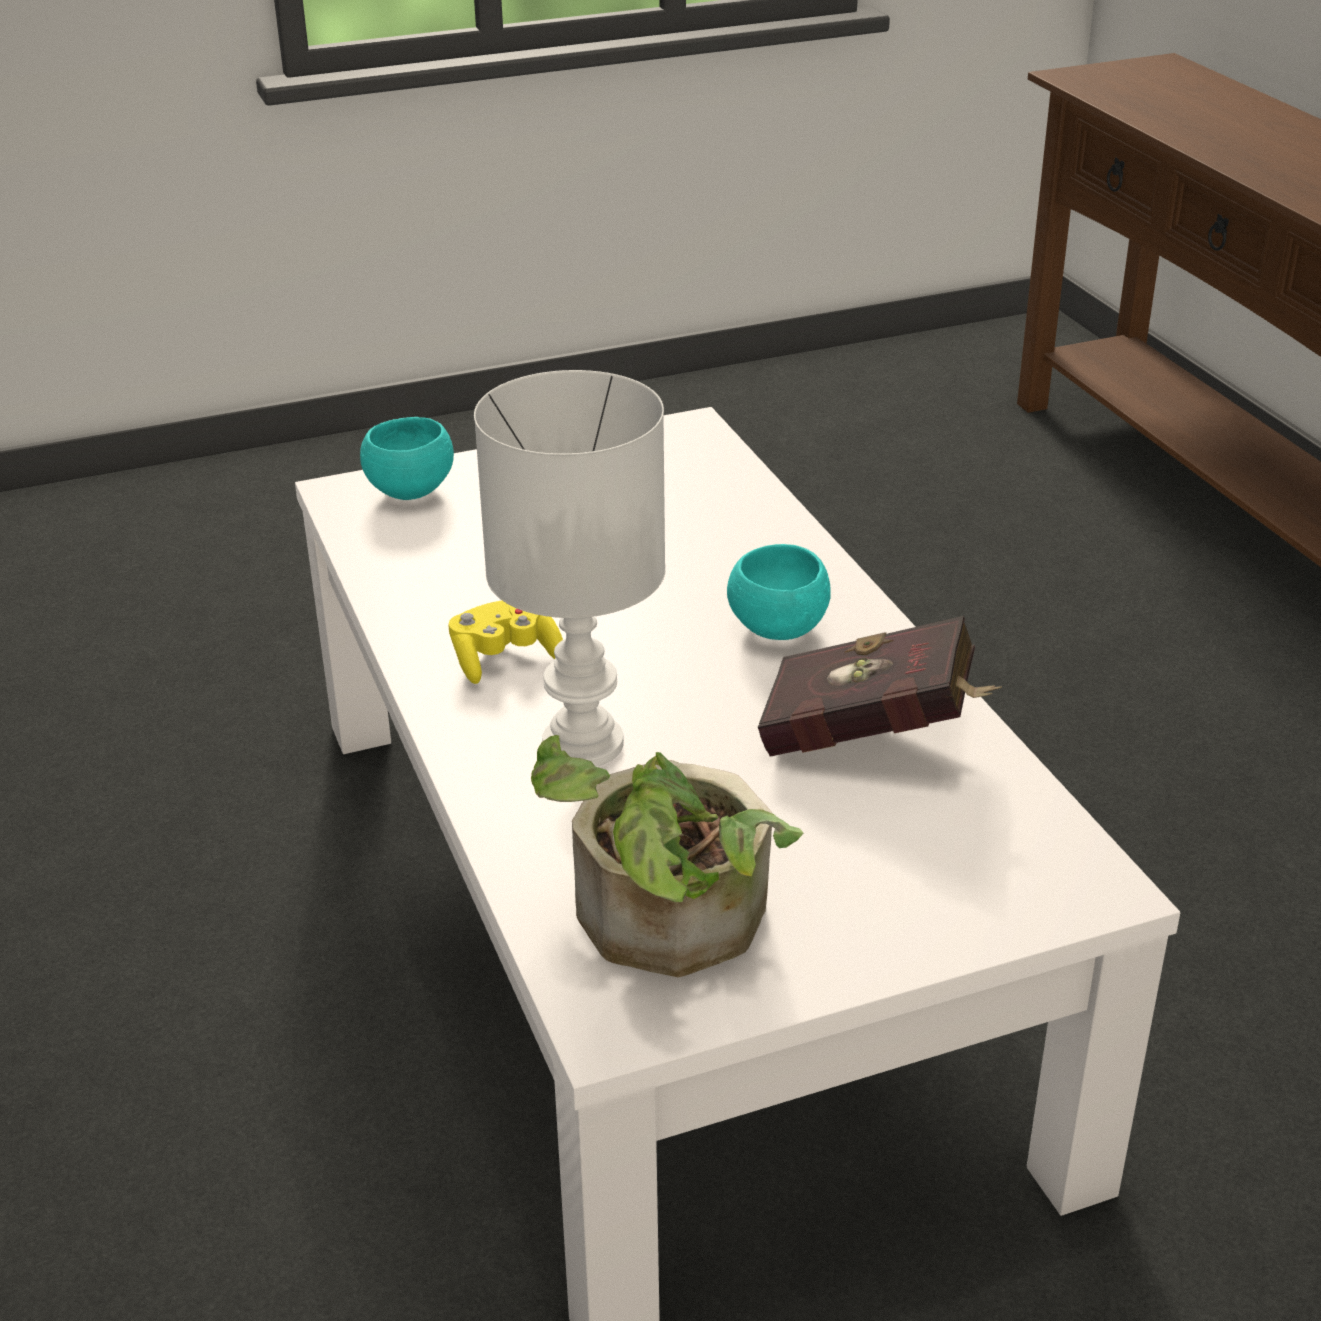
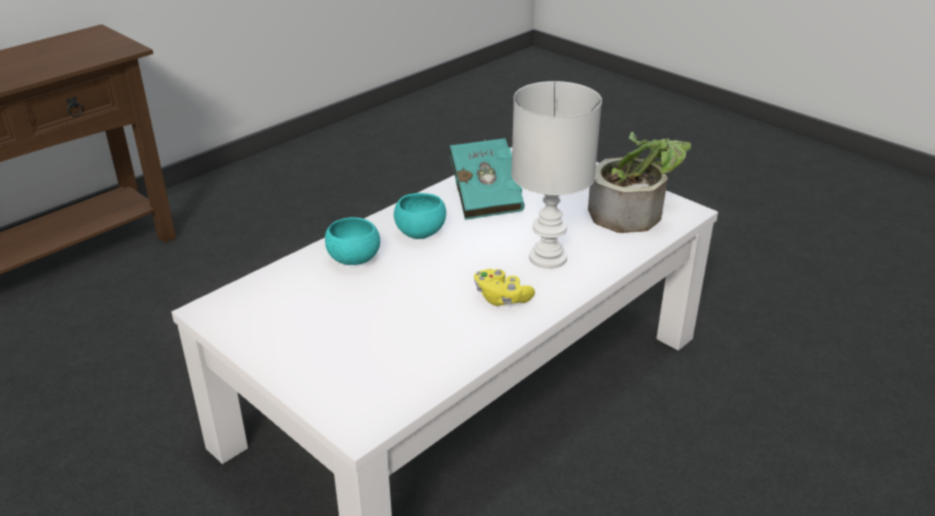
camera: 115 degrees left, 0 degrees up
turquoise bowl [360,417,454,500] -> turquoise bowl moved to [325,217,380,265]
red book [758,616,1002,757] -> turquoise book [450,138,525,220]

